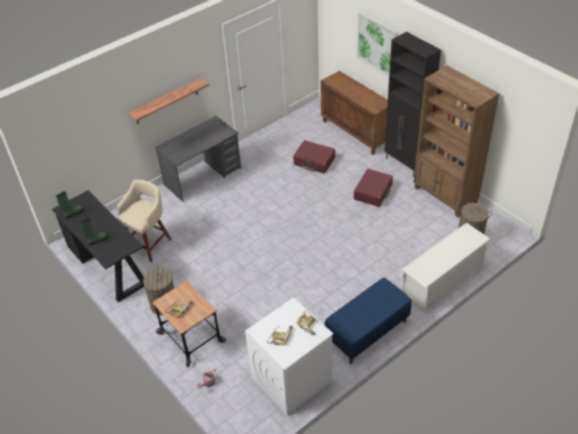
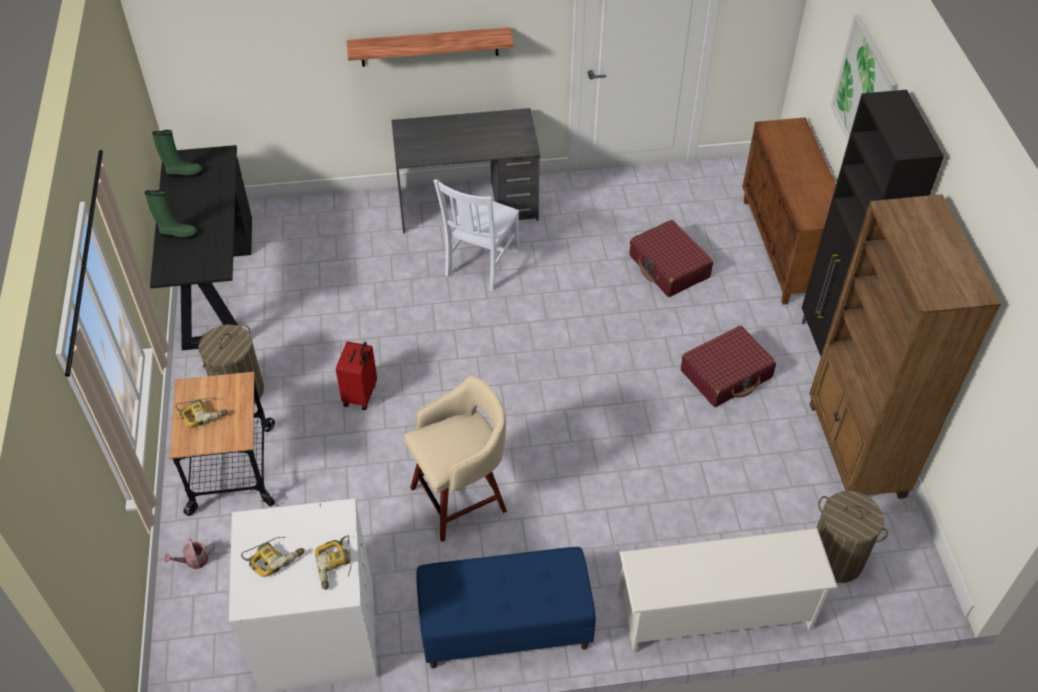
camera: 30 degrees right, 5 degrees up
beige stool [116,180,172,262] -> beige stool moved to [404,375,507,542]
none -> red suitcase [336,341,377,410]
none -> white chair [434,179,519,291]

